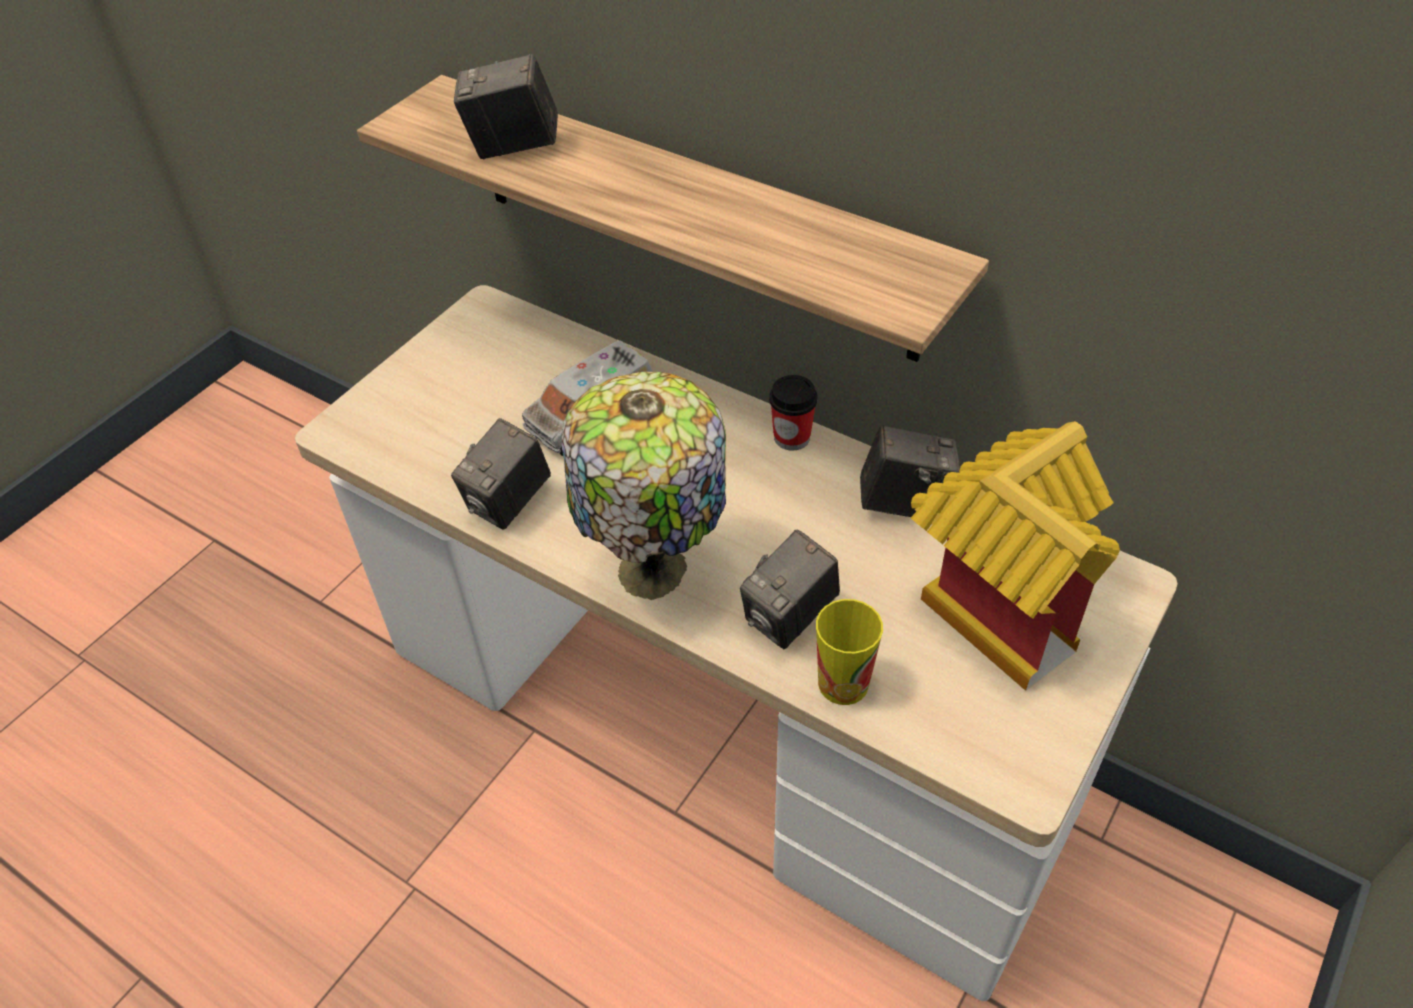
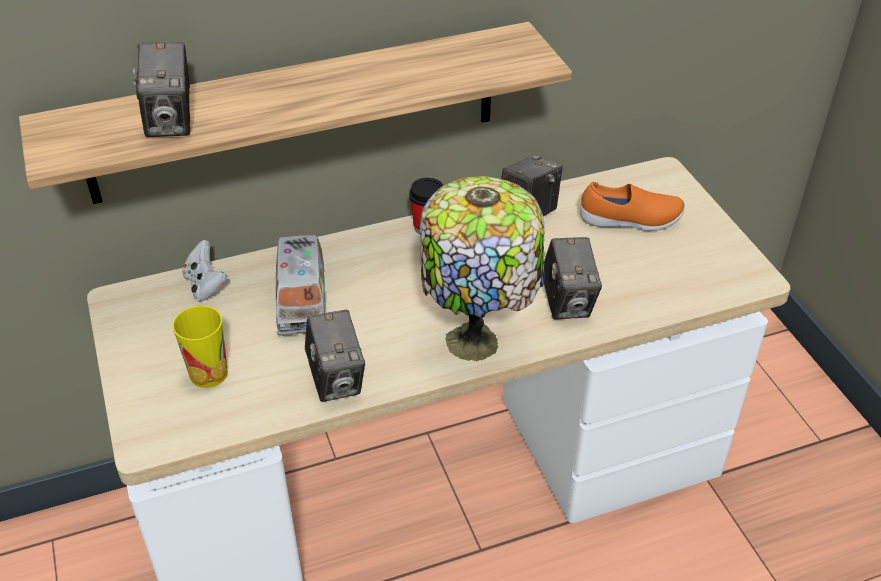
camera: 55 degrees left, 5 degrees down
camera [454,54,558,159] -> camera turned 45 degrees counterclockwise [133,42,190,137]
cup [816,599,883,705] -> cup moved to [172,306,228,388]
toy house [911,421,1120,691] -> orange shoe [580,182,685,231]
none -> white game controller [182,240,227,301]

